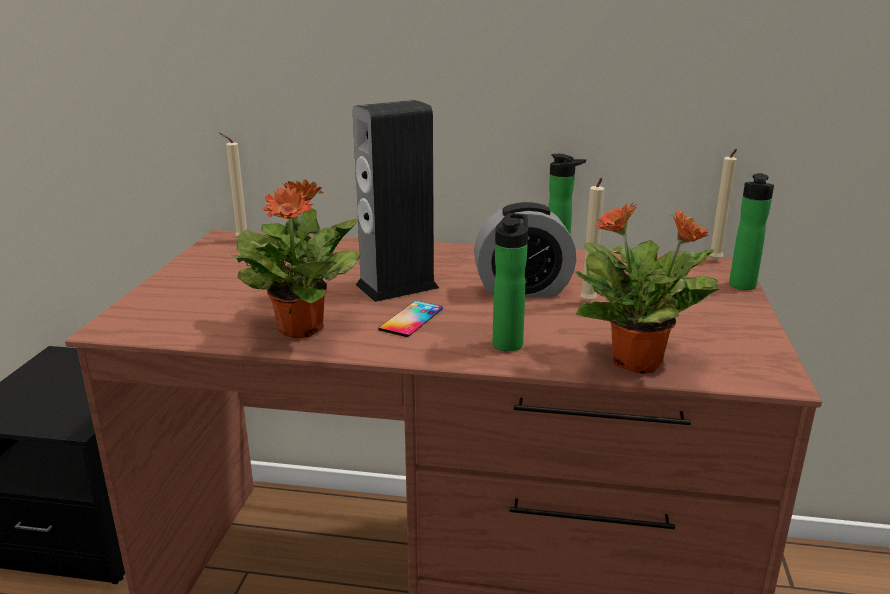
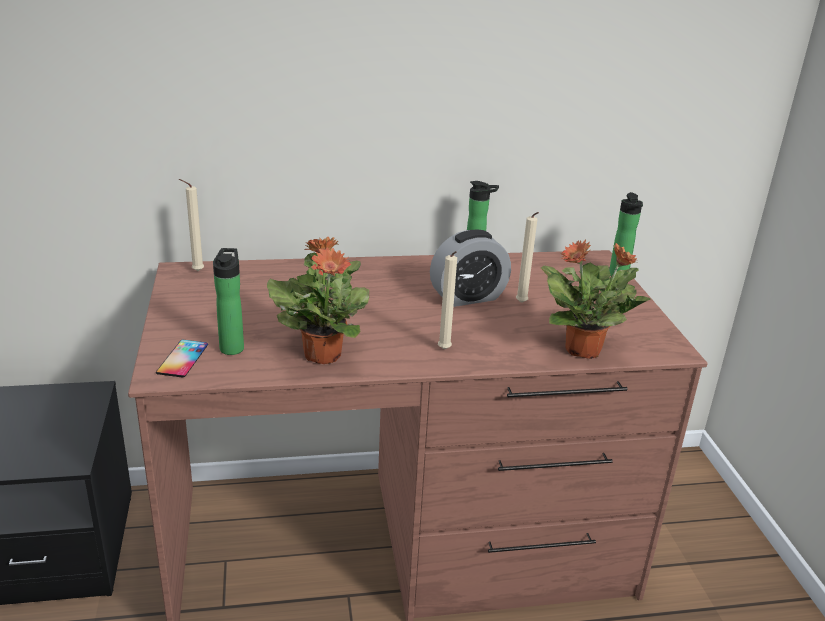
camera: 20 degrees left, 5 degrees up
speaker [353,100,439,302] -> none
phone [378,301,443,337] -> phone moved to [156,340,208,378]
bottle [492,213,528,351] -> bottle moved to [213,248,244,355]
beige candle [709,149,737,261] -> beige candle moved to [438,251,457,350]

